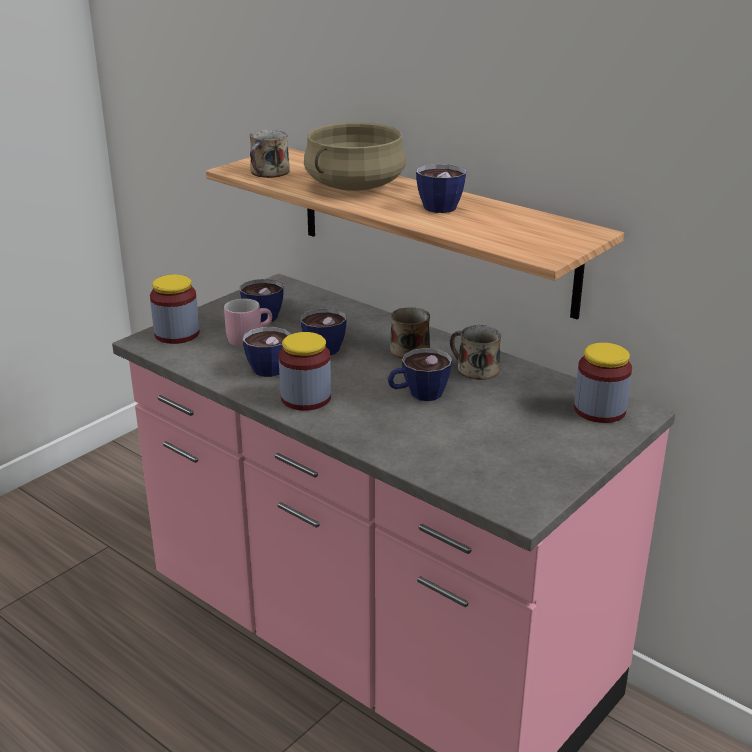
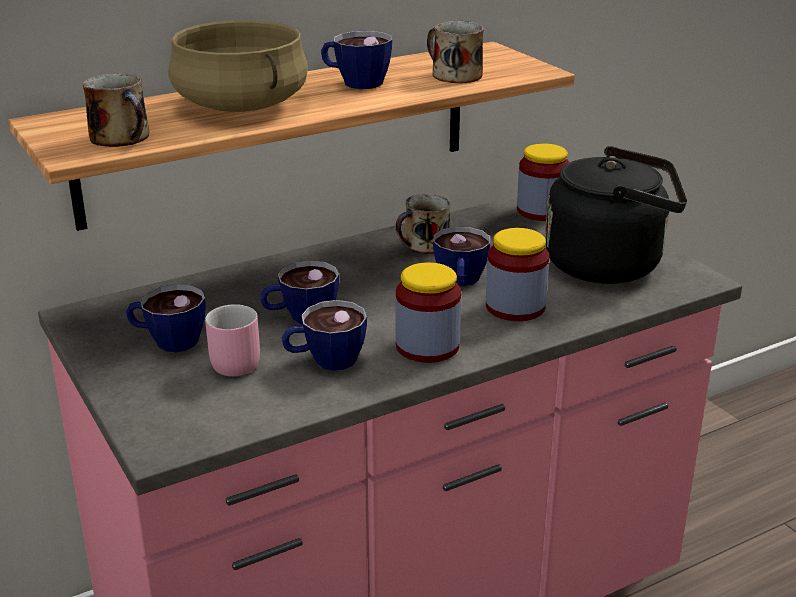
camera: 70 degrees left, 0 degrees up
jar [150,275,200,344] -> jar moved to [486,228,549,321]
mug [390,307,430,358] -> mug moved to [427,20,484,83]
none -> black kettle [545,146,687,284]

